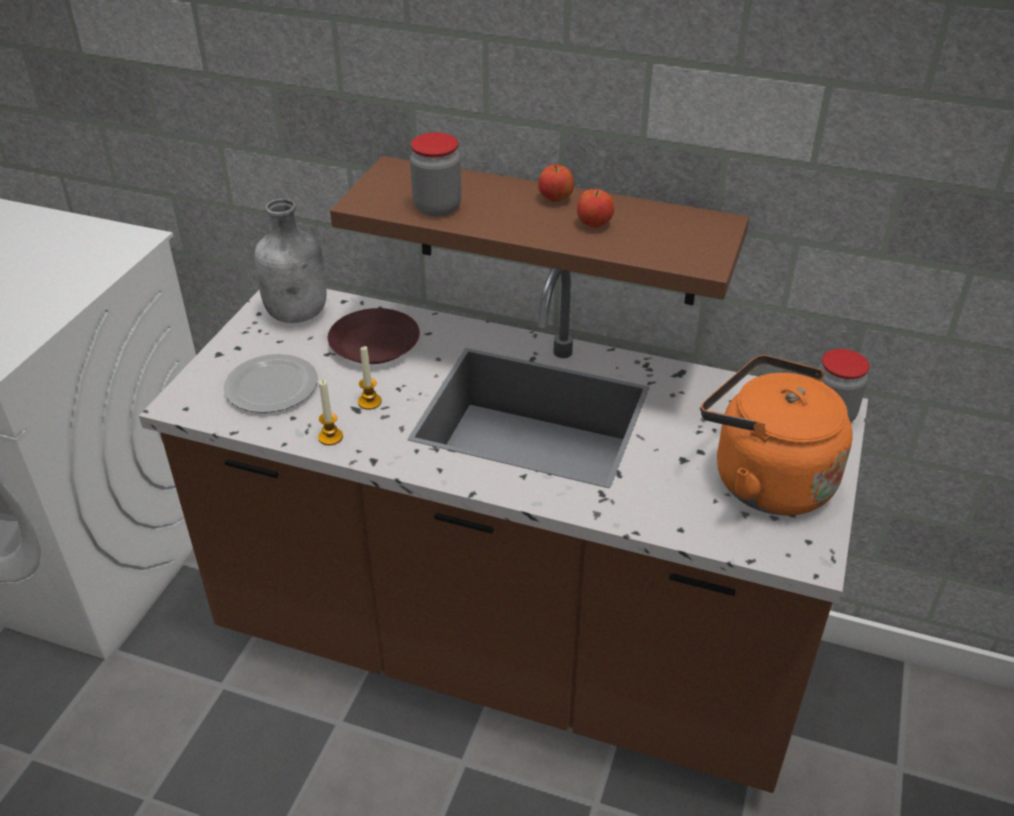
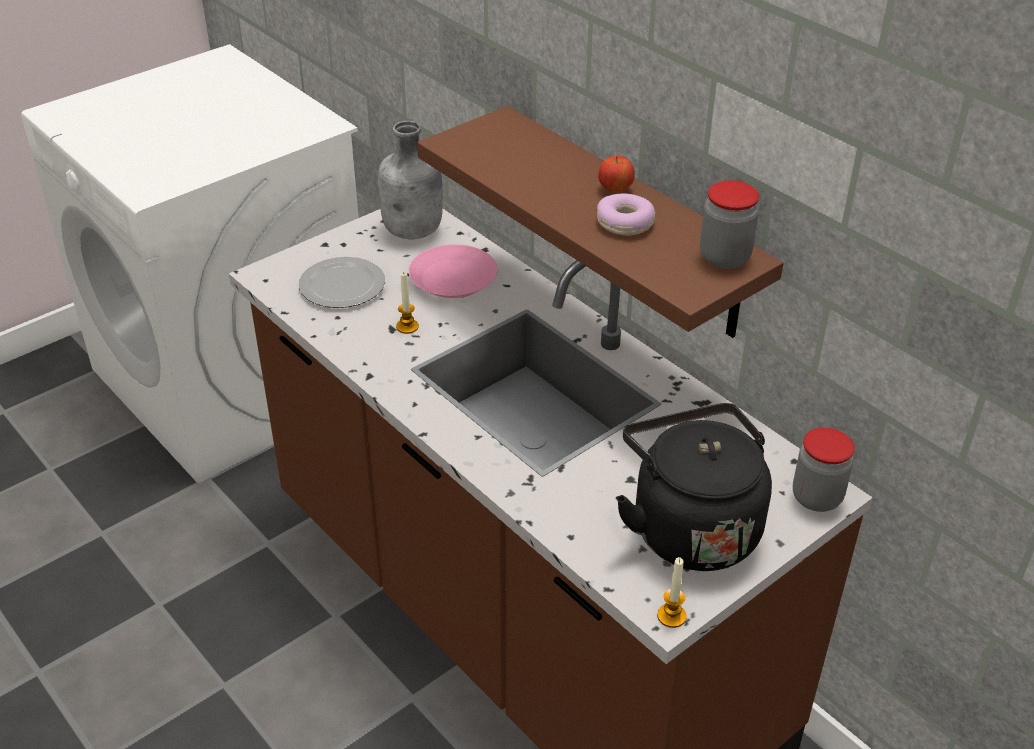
camera: 30 degrees right, 0 degrees up
candle [318,380,343,445] -> candle moved to [657,557,686,628]
brown plate [328,308,420,364] -> pink plate [409,244,497,298]
jar [410,132,462,216] -> jar moved to [700,180,759,269]
apple [577,189,614,228] -> donut [597,193,656,235]
orange kettle [701,355,853,516] -> black kettle [616,403,772,571]

